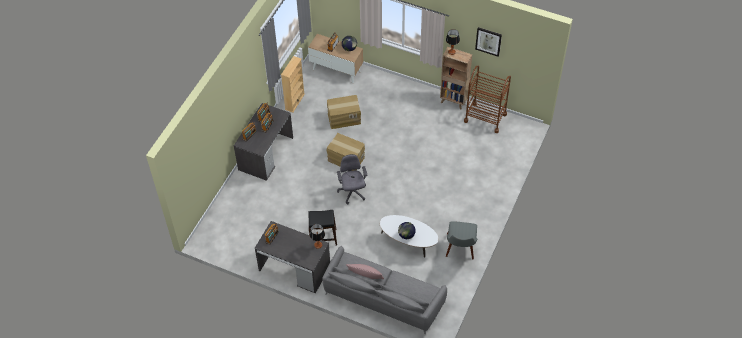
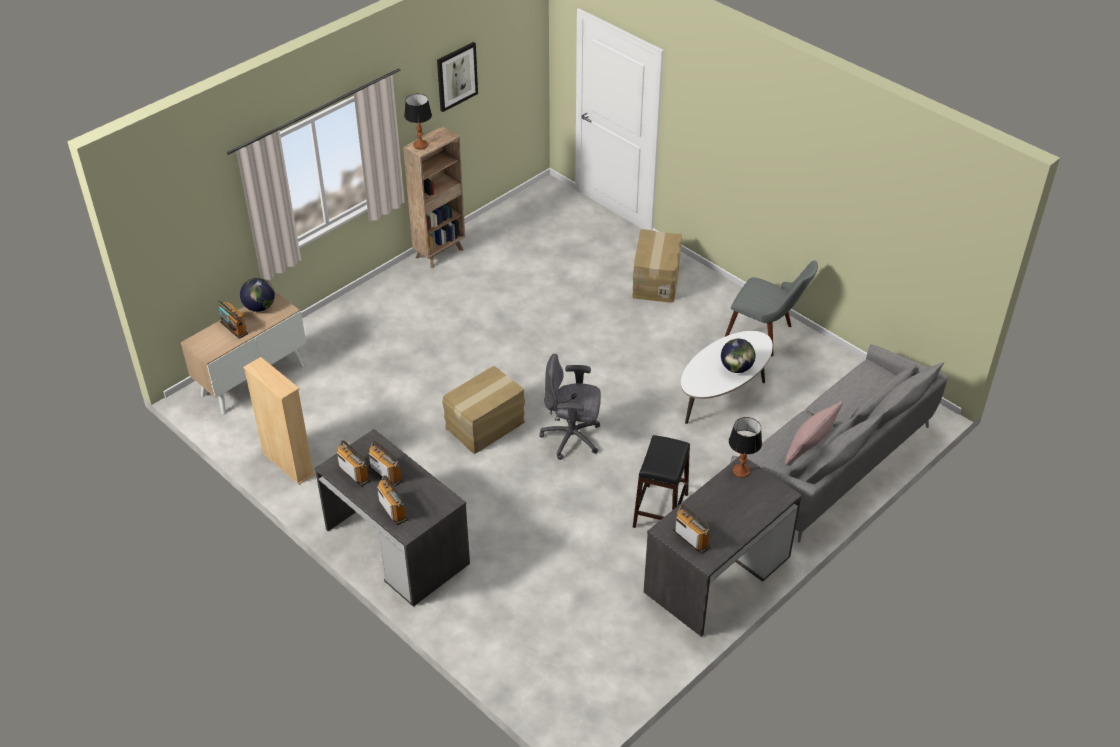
camera: 70 degrees left, 10 degrees down
cardboard box [327,95,361,129] -> cardboard box moved to [632,229,682,303]
brown cart [464,66,511,133] -> none

